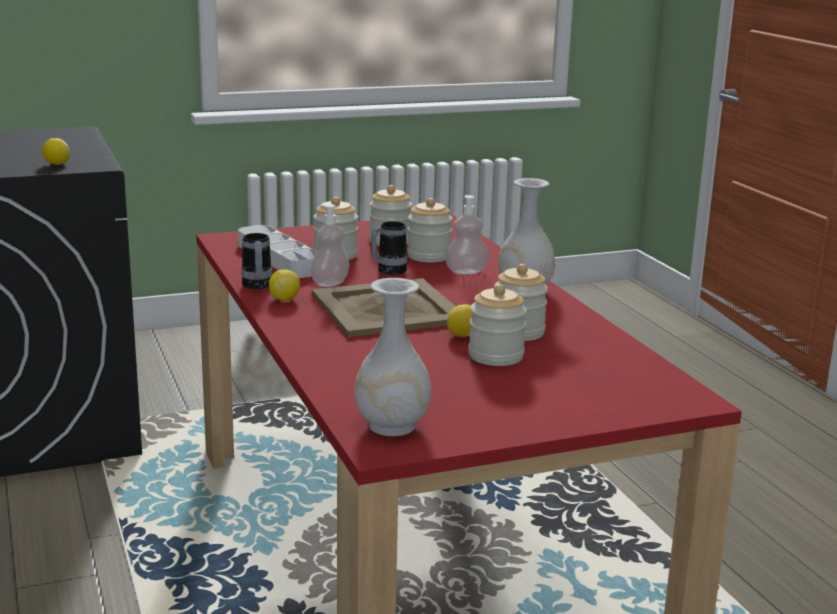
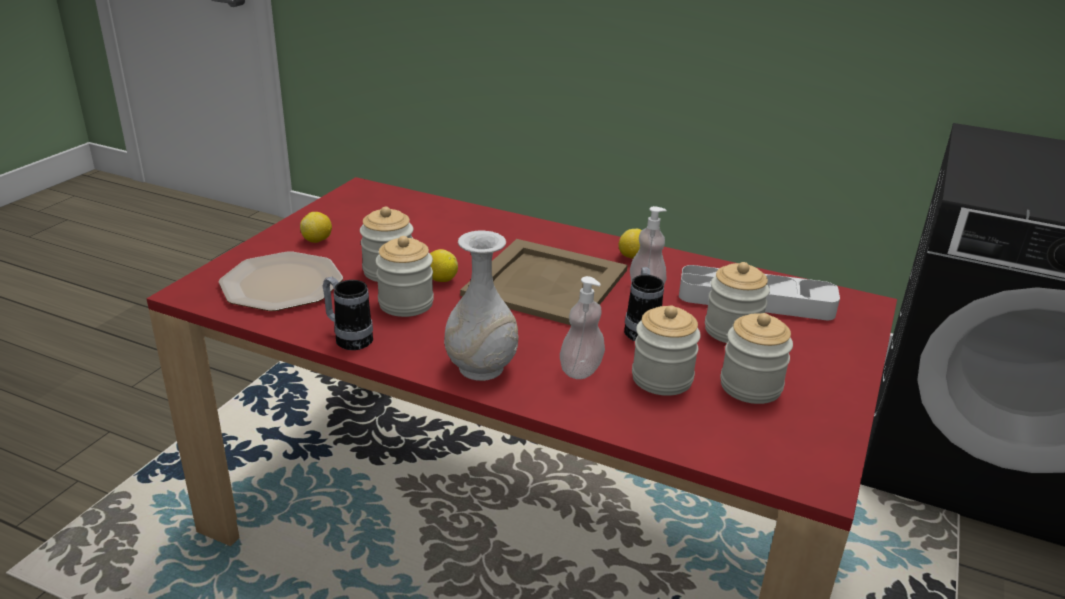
camera: 135 degrees right, 10 degrees up
lemon [42,138,70,165] -> lemon moved to [300,212,332,243]
mug [241,233,272,289] -> mug moved to [323,277,373,350]
white vase [354,278,431,436] -> none
none -> plate [218,251,343,311]

